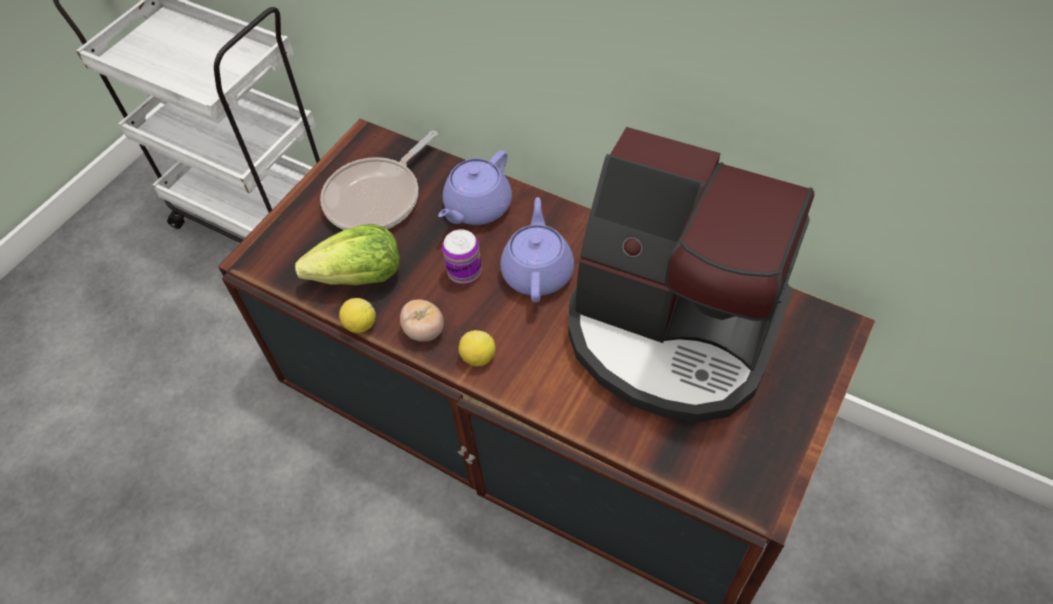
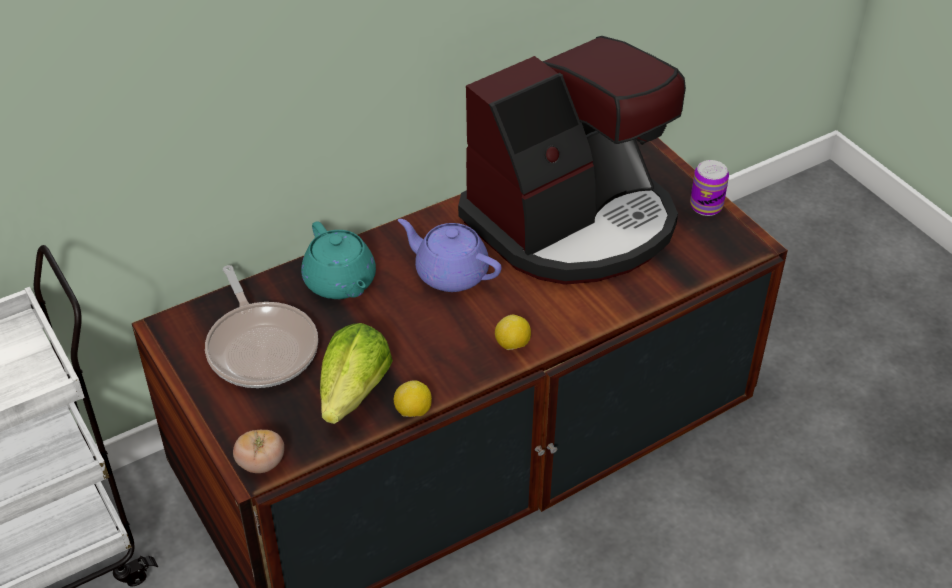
camera: 65 degrees left, 10 degrees down
tomato [400,299,444,342] -> tomato moved to [233,430,284,473]
purple teapot [438,150,512,225] -> turquoise teapot [301,221,376,299]
can [442,229,482,285] -> can moved to [690,160,729,216]

